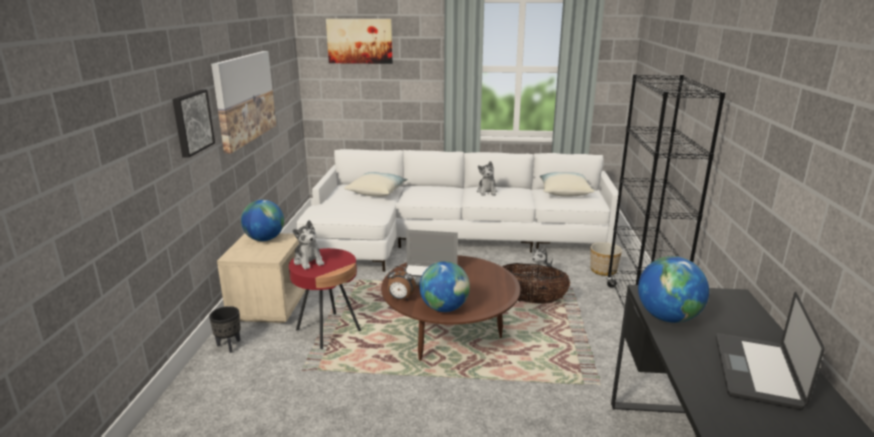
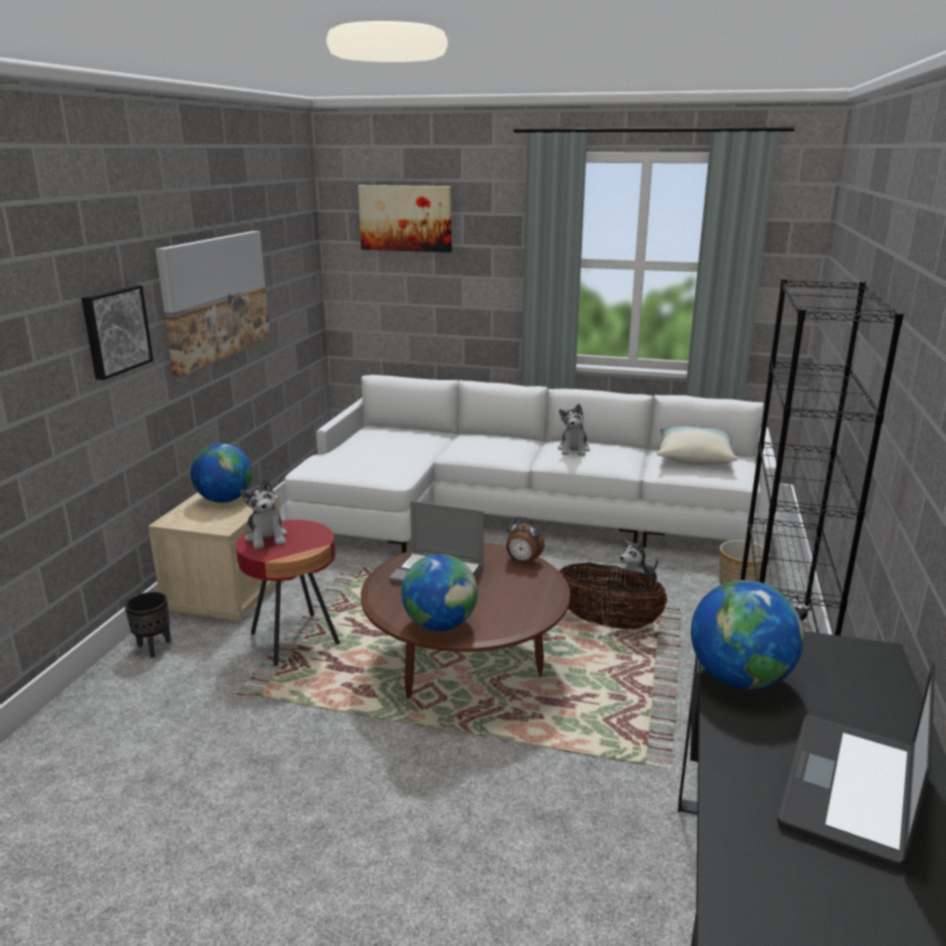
camera: 10 degrees right, 0 degrees up
pillow [344,172,408,197] -> none
alarm clock [387,266,416,301] -> alarm clock moved to [506,517,544,565]

